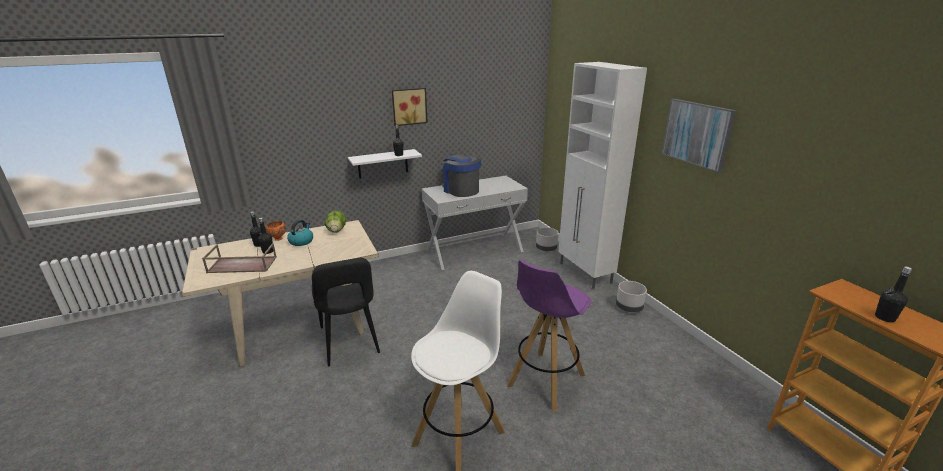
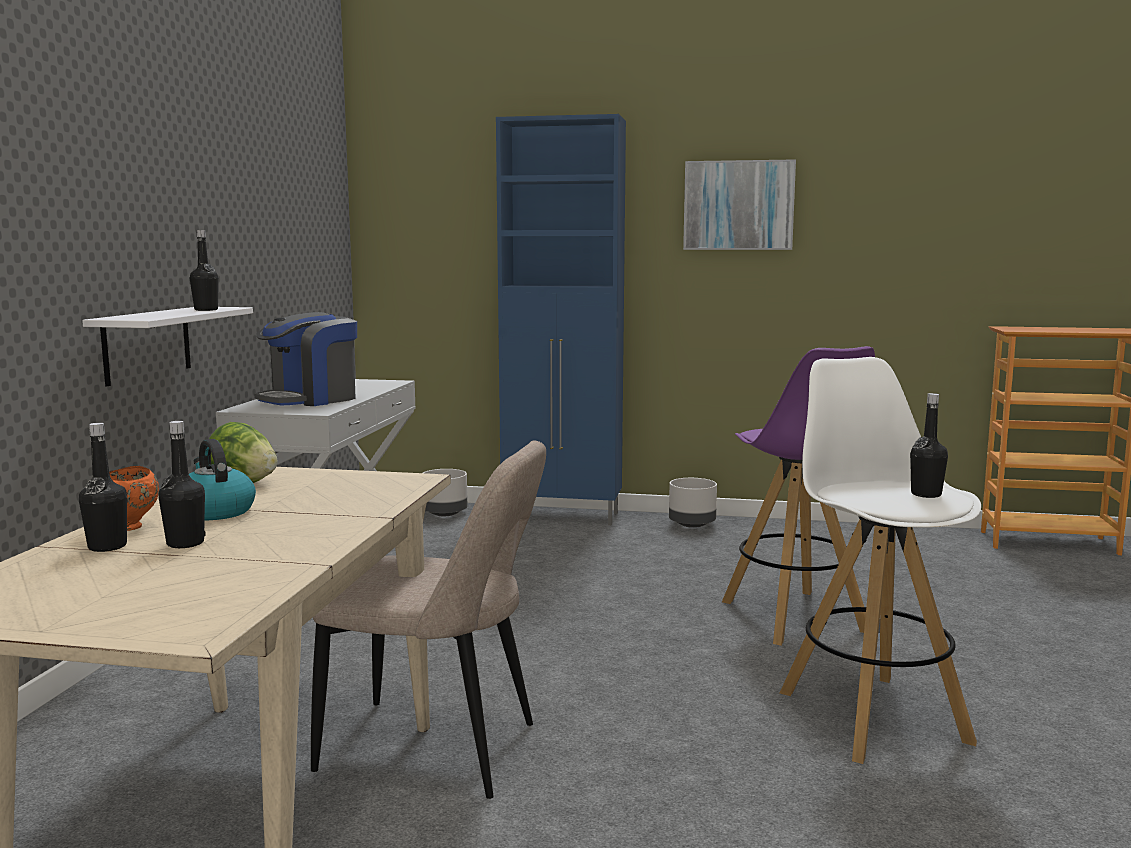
camera: 55 degrees left, 15 degrees down
brown tray [202,243,277,273] -> none
black chair [312,258,380,366] -> beige chair [311,440,546,799]
picture [392,88,428,126] -> none
coffee machine [442,154,481,197] -> coffee machine turned 45 degrees counterclockwise [254,312,357,406]
white cabinet [558,62,647,289] -> blue cabinet [496,114,626,525]
black bottle [875,266,912,322] -> black bottle moved to [910,393,948,498]

